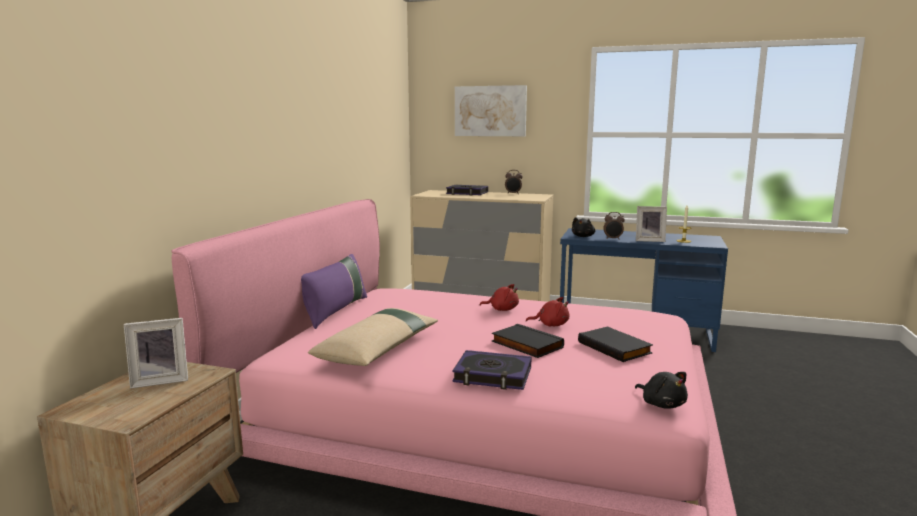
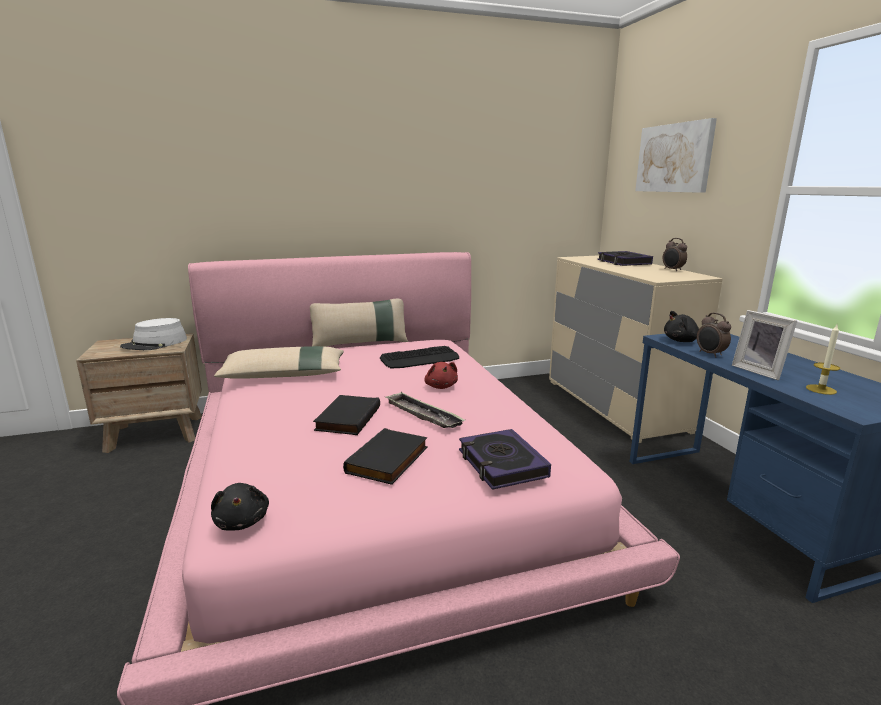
camera: 55 degrees right, 5 degrees up
picture frame [124,318,188,389] -> grey hat [120,318,187,350]
purple pillow [301,254,367,329] -> beige pillow [310,299,408,347]
book [452,350,531,390] -> book moved to [459,429,551,490]
red plush toy [526,297,570,326] -> tray [385,392,465,428]
black plush toy [635,372,688,409] -> black plush toy turned 45 degrees counterclockwise [211,483,269,531]
none -> keyboard [380,346,459,368]

